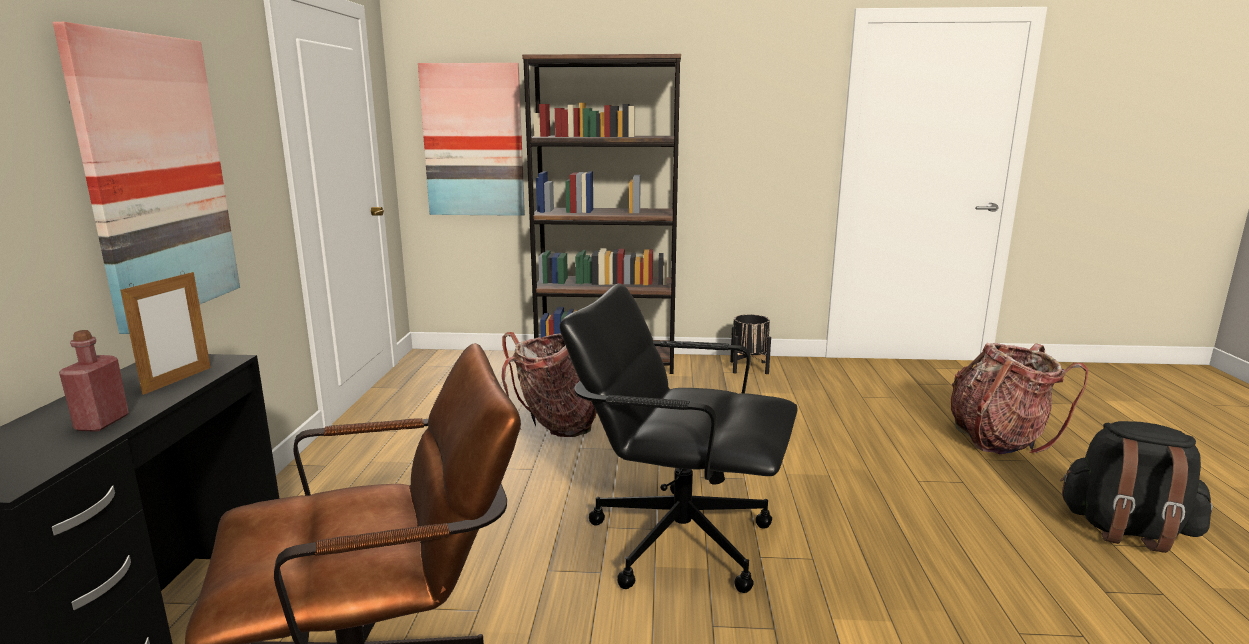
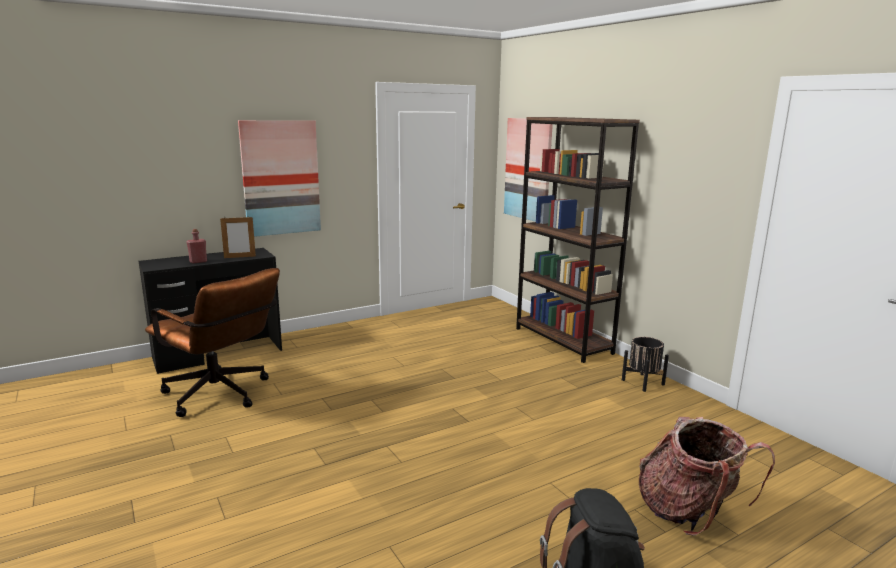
camera: 55 degrees right, 0 degrees up
backpack [501,332,597,437] -> none
black office chair [560,283,798,593] -> none

